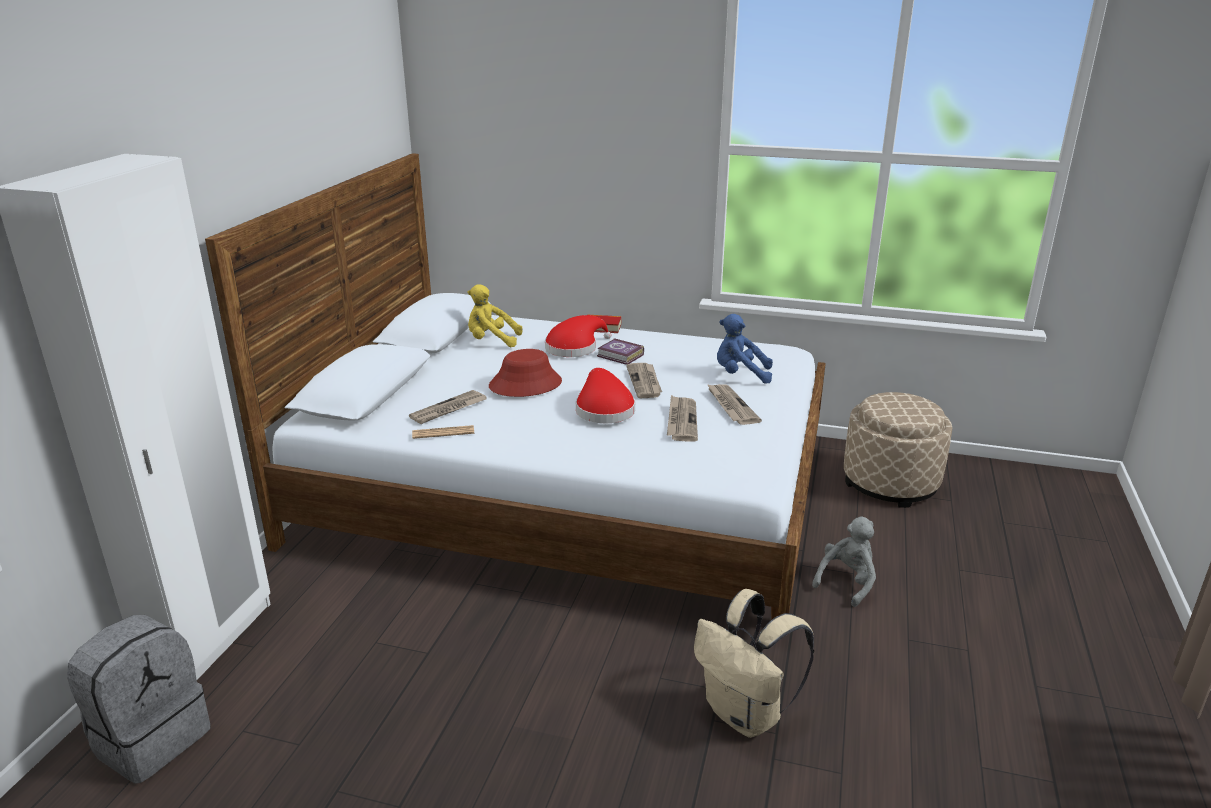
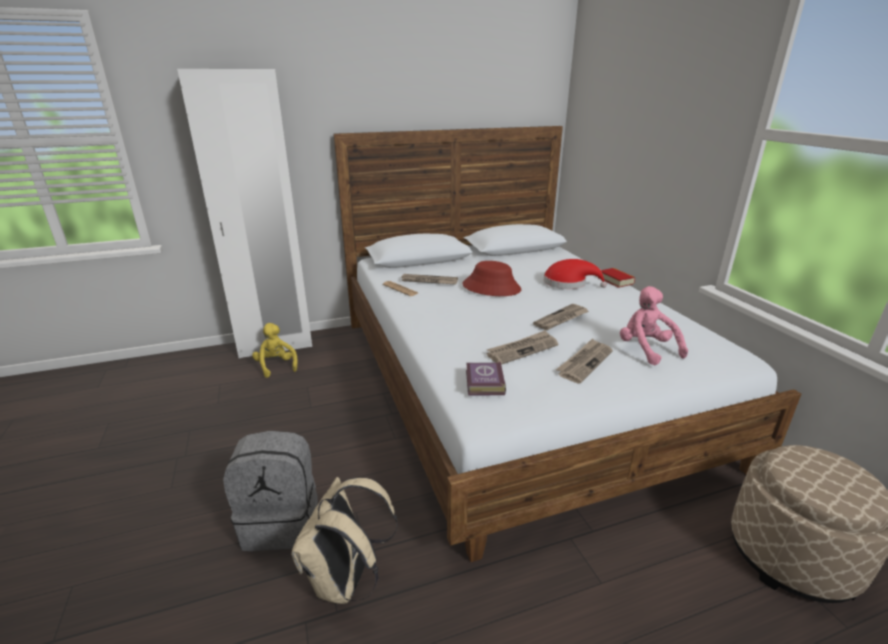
camera: 55 degrees right, 0 degrees up
grey backpack [67,615,210,784] -> grey backpack moved to [223,431,318,551]
yellow plush toy [468,285,522,347] -> yellow plush toy moved to [252,323,298,378]
red hat [576,368,635,423] -> none
book [597,338,644,365] -> book moved to [466,362,506,395]
blue plush toy [717,314,773,384] -> pink plush toy [620,286,688,365]
grey plush toy [812,516,876,607] -> none

